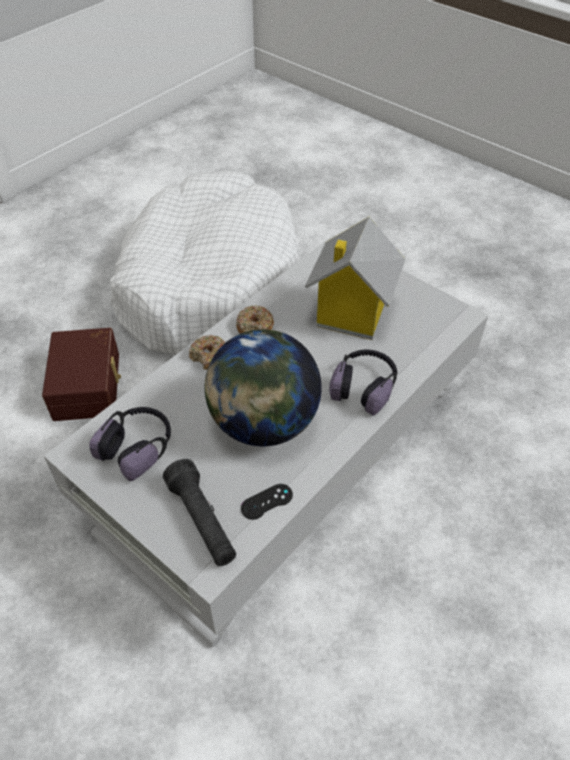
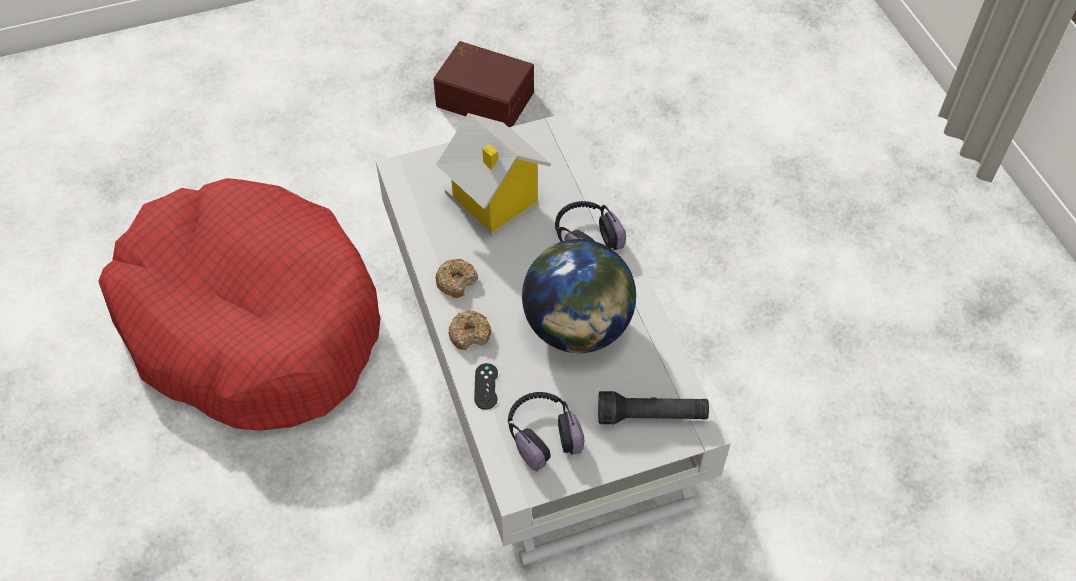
camera: 60 degrees left, 5 degrees up
brown storage box [42,328,121,421] -> brown storage box moved to [433,41,534,127]
white dog bed [110,171,302,355] -> red dog bed [98,178,380,430]
black game controller [241,484,293,520] -> black game controller moved to [474,363,498,410]

